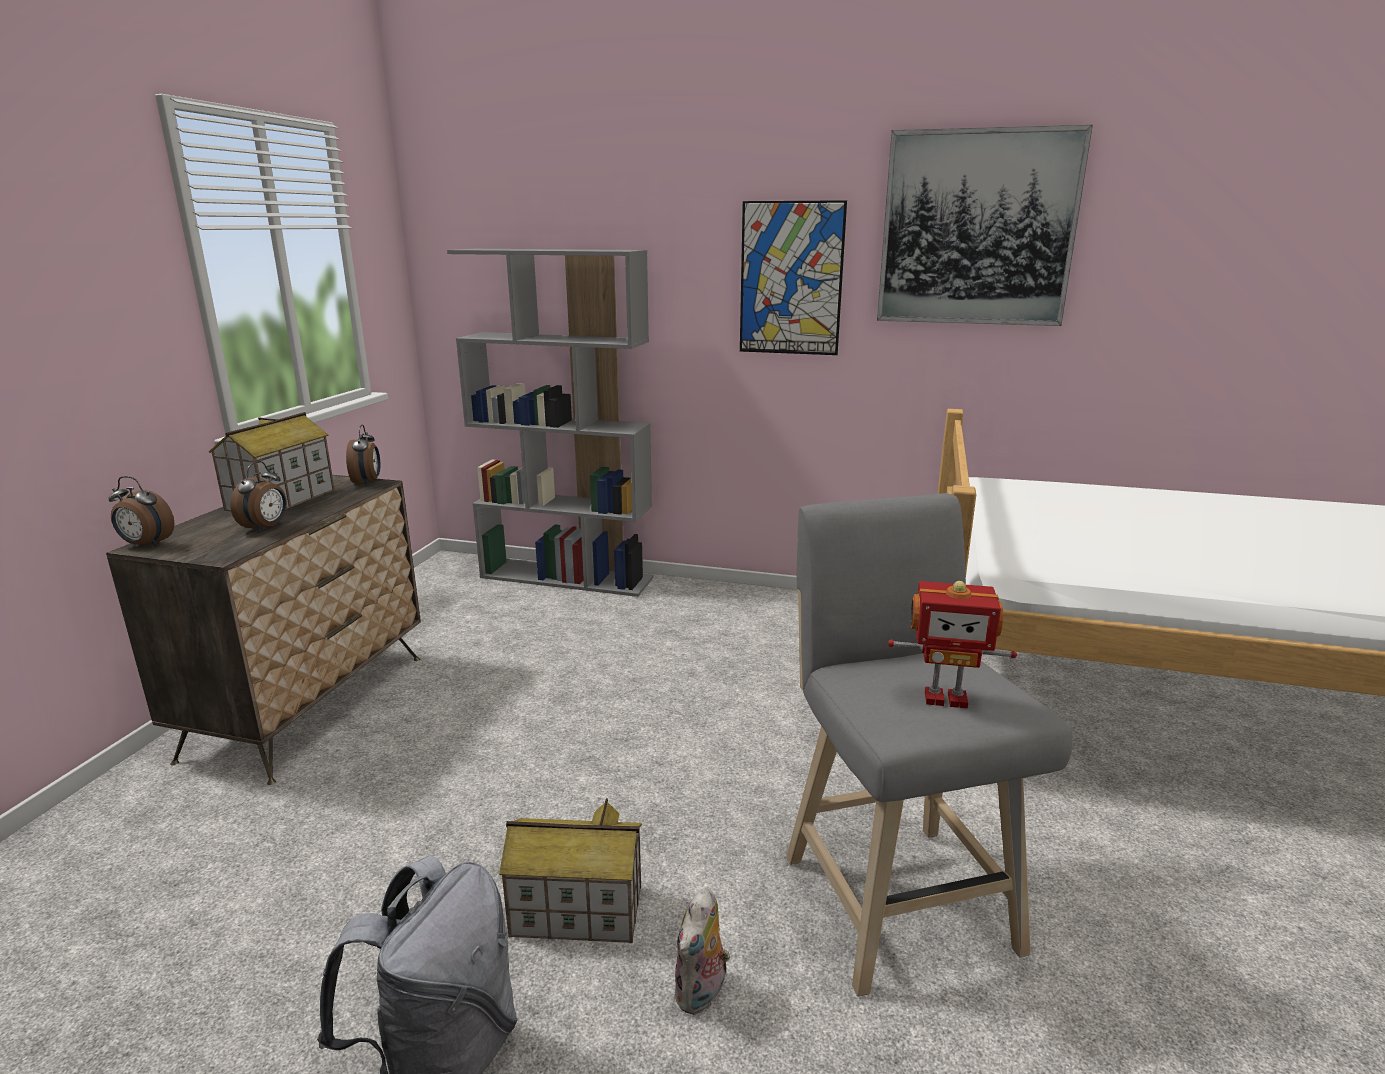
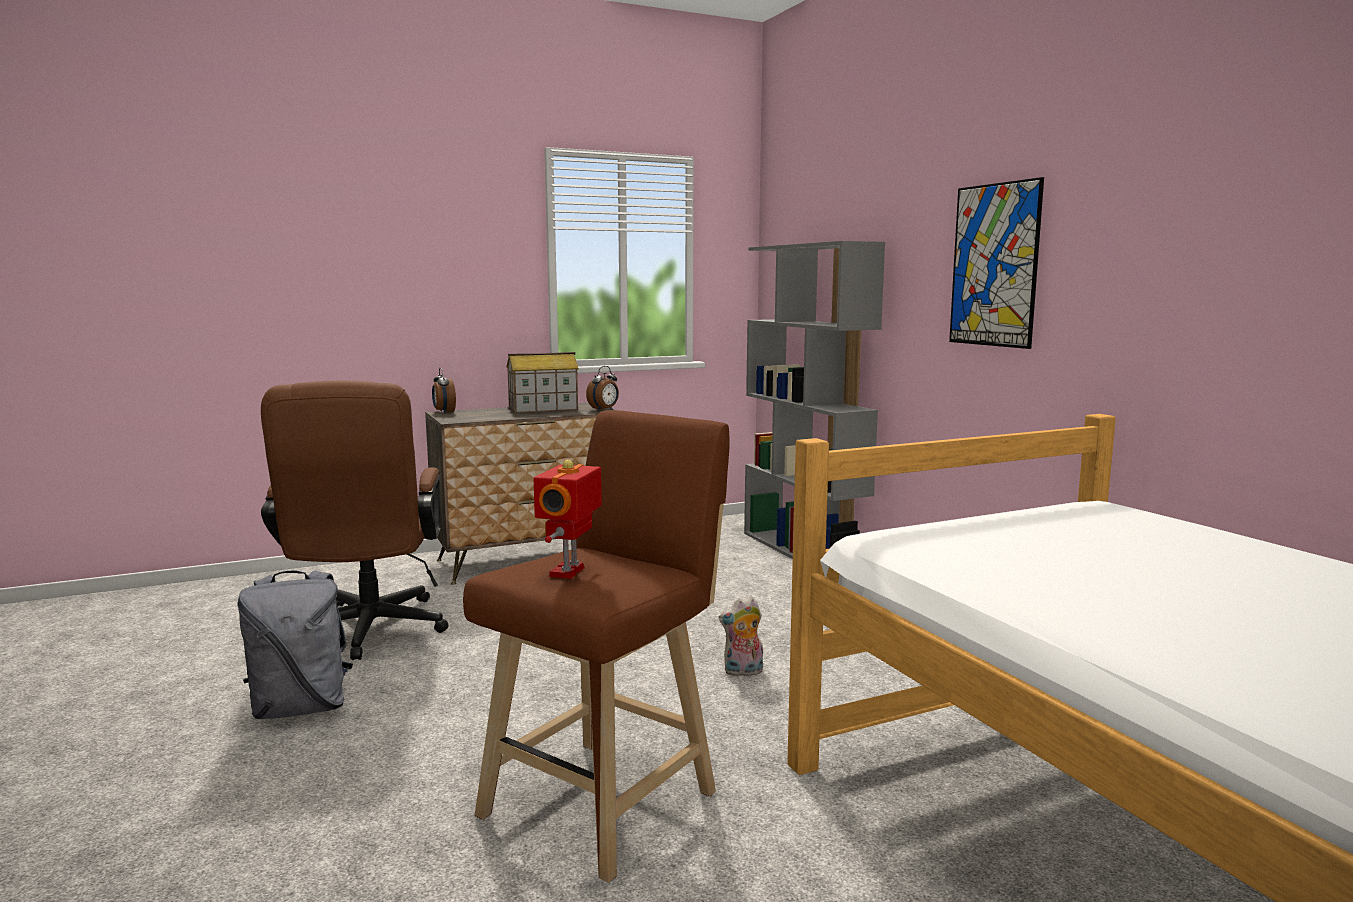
camera: 50 degrees right, 10 degrees down
alarm clock [230,461,287,533] -> none
toy house [499,798,642,943] -> none
plush toy [674,888,730,1015] -> plush toy moved to [718,596,763,677]
grey stool [786,493,1072,996] -> brown stool [463,410,730,883]
picture [877,125,1093,326] -> none
toy robot [888,581,1017,709] -> toy robot turned 45 degrees clockwise [534,460,602,579]
none -> brown office chair [261,381,448,660]

